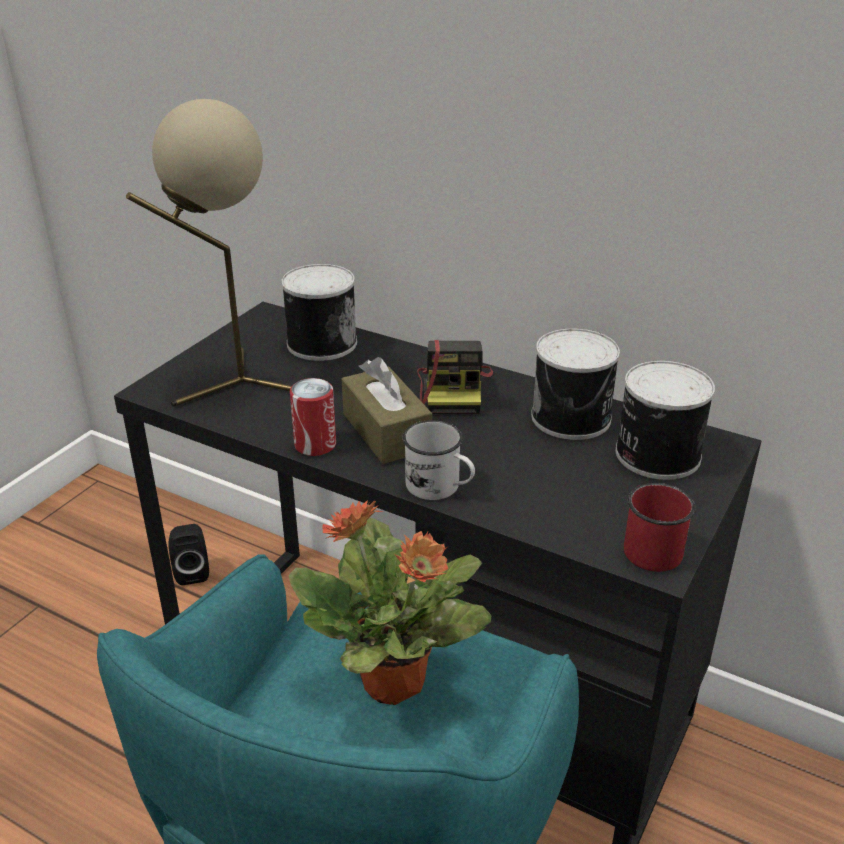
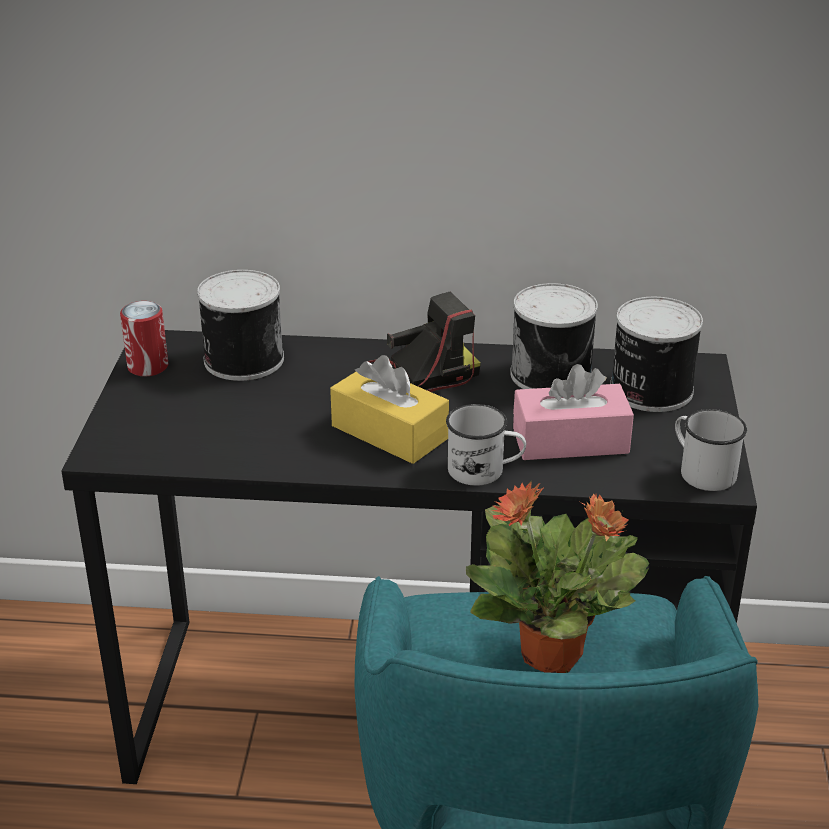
camera: 25 degrees left, 0 degrees up
beige table lamp [126,99,291,407] -> none
black speaker [168,524,209,585] -> none
can [290,378,336,456] -> can moved to [120,301,168,376]
brown tissue box [342,357,432,464] -> yellow tissue box [330,355,449,464]
camera [417,340,493,414] -> camera turned 90 degrees counterclockwise [368,291,481,392]
red mug [624,483,695,572] -> white mug [675,409,747,491]
none -> pink tissue box [513,364,634,460]

